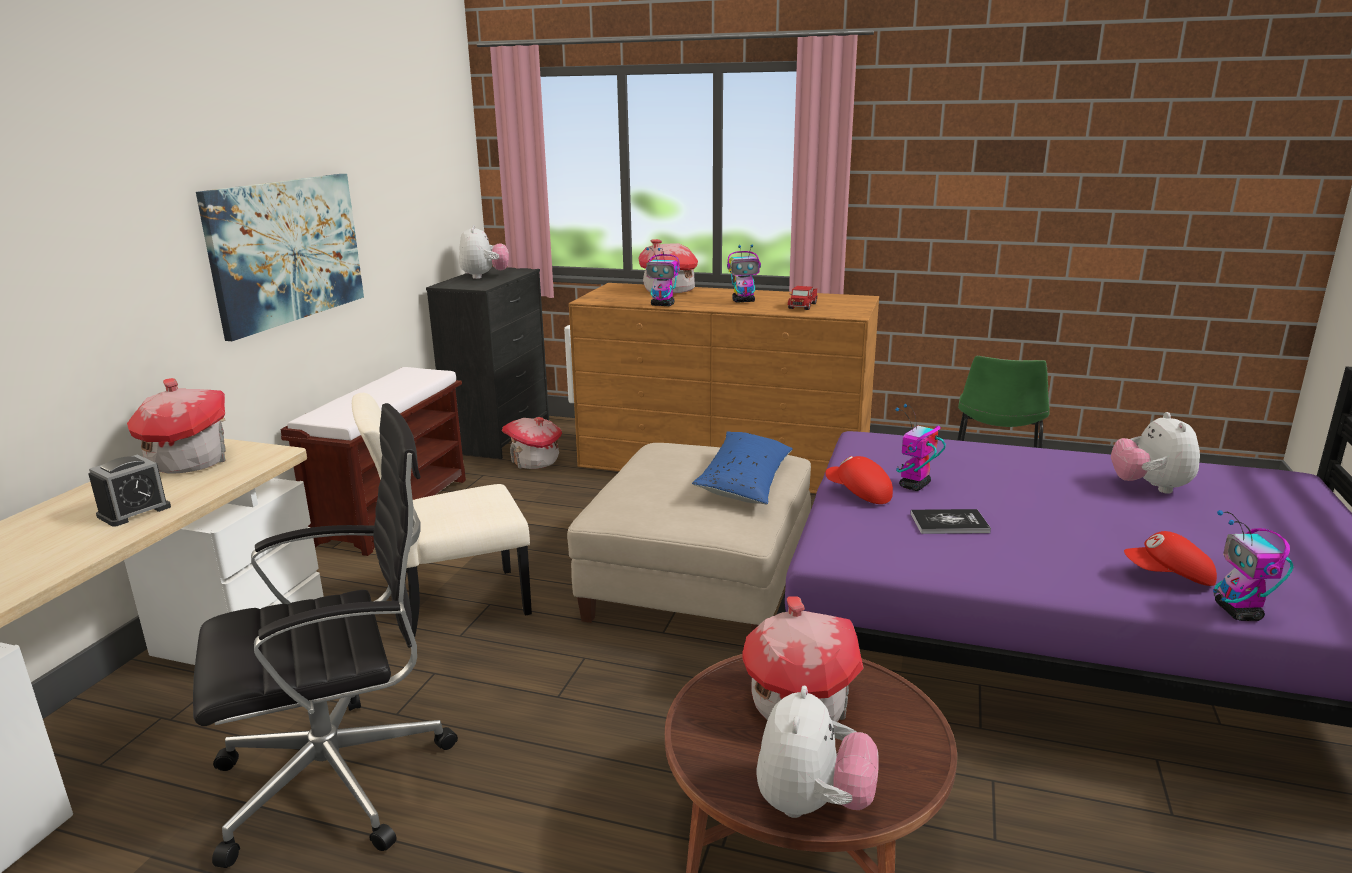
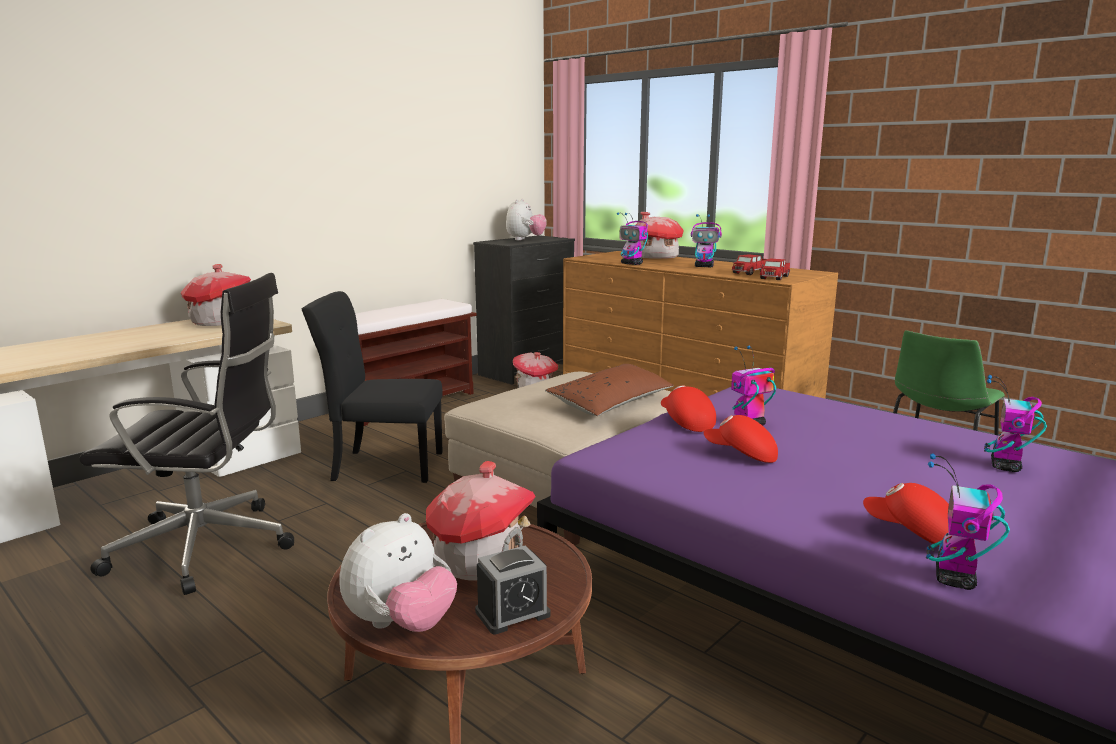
camera: 25 degrees right, 5 degrees down
alarm clock [88,455,171,527] -> alarm clock moved to [475,545,551,634]
picture [196,174,364,341] -> none
beige chair [352,393,532,637] -> black chair [302,291,443,483]
blue pillow [692,431,793,504] -> brown pillow [545,364,674,416]
book [911,509,991,534] -> red cap [704,415,778,463]
plush toy [1111,412,1200,494] -> toy robot [984,375,1047,472]
none -> toy truck [760,258,790,280]

